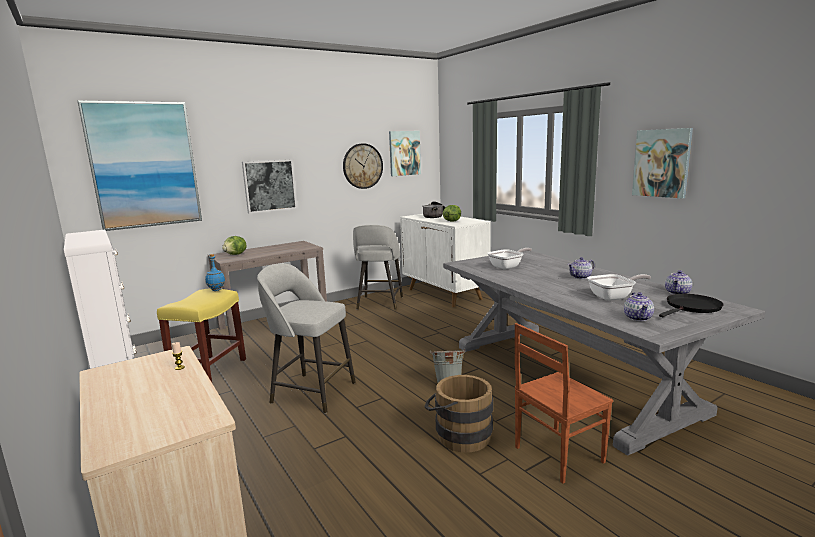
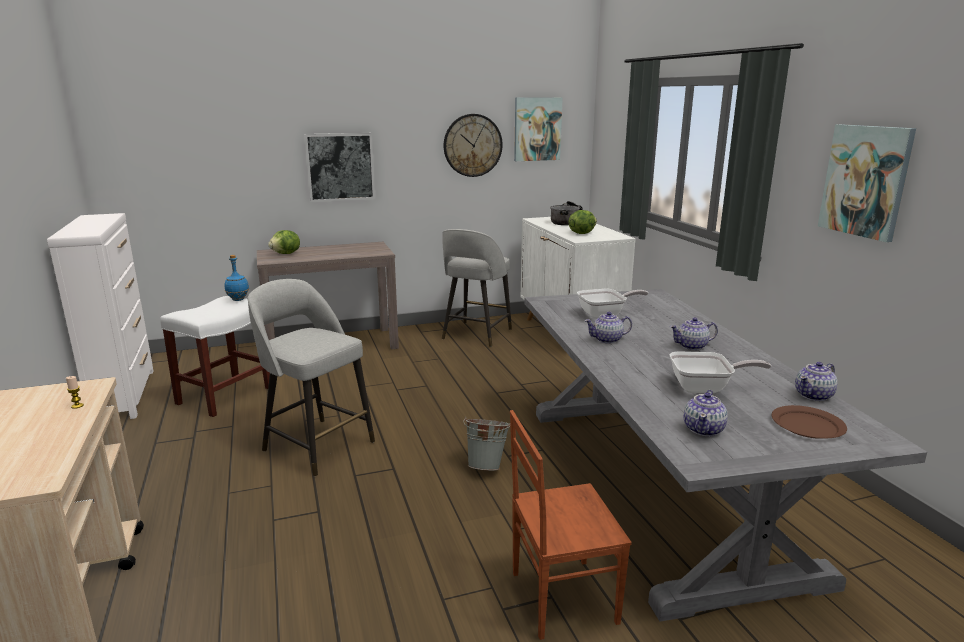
camera: 15 degrees right, 5 degrees up
picture [77,100,202,231] -> none
yellow stool [157,289,246,382] -> white stool [160,296,270,417]
brown bucket [424,375,493,453] -> none
black frying pan [659,294,723,317] -> brown plate [771,405,847,439]
none -> teapot [585,312,632,344]

